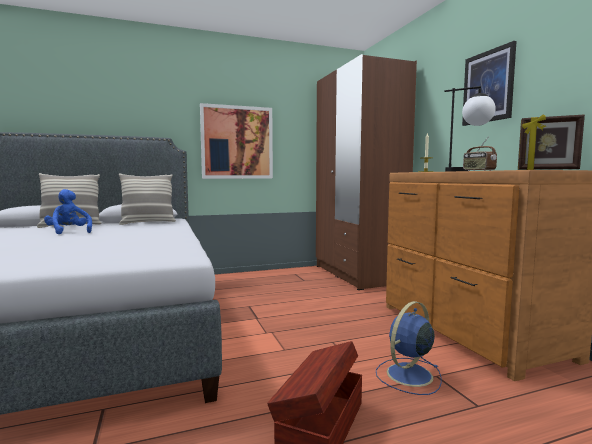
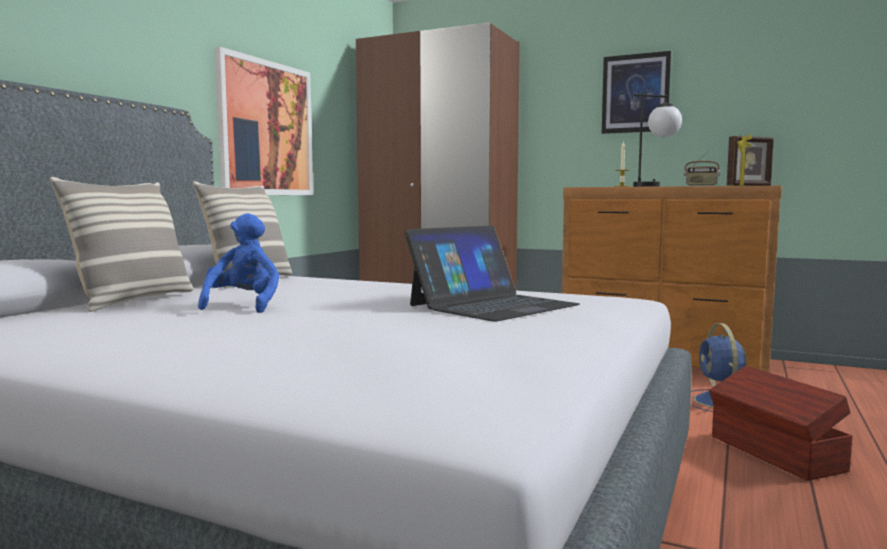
camera: 45 degrees left, 0 degrees up
blue plush toy [44,189,92,234] -> blue plush toy turned 90 degrees clockwise [198,213,280,313]
none -> laptop [405,226,580,322]

